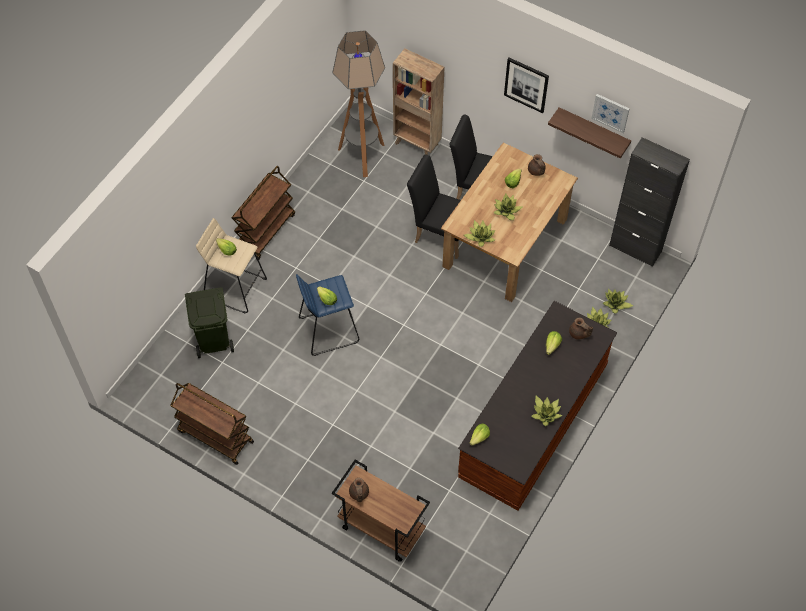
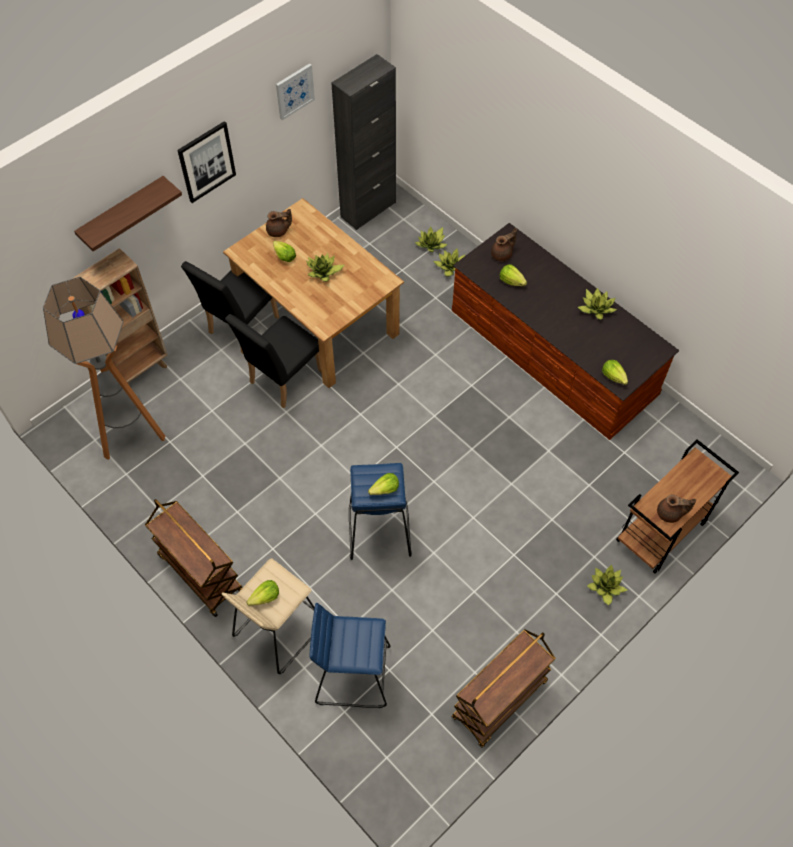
camera: 75 degrees left, 0 degrees up
green trash can [185,287,234,358] -> blue stool [309,603,391,708]
potted plant [464,220,495,247] -> potted plant moved to [587,565,627,605]
shelf [548,107,631,158] -> shelf moved to [74,176,182,252]

